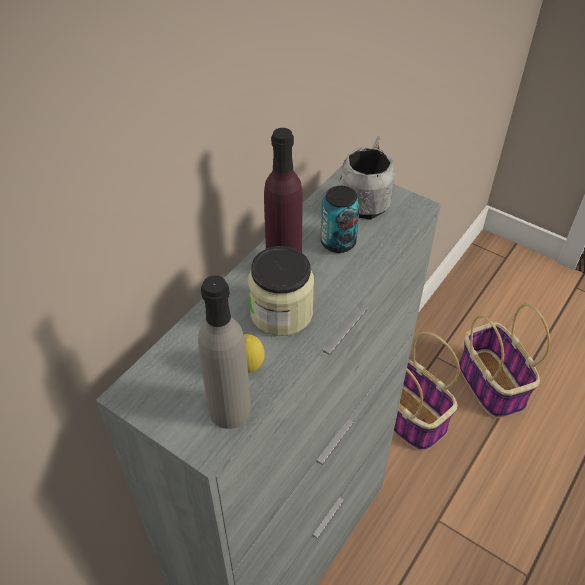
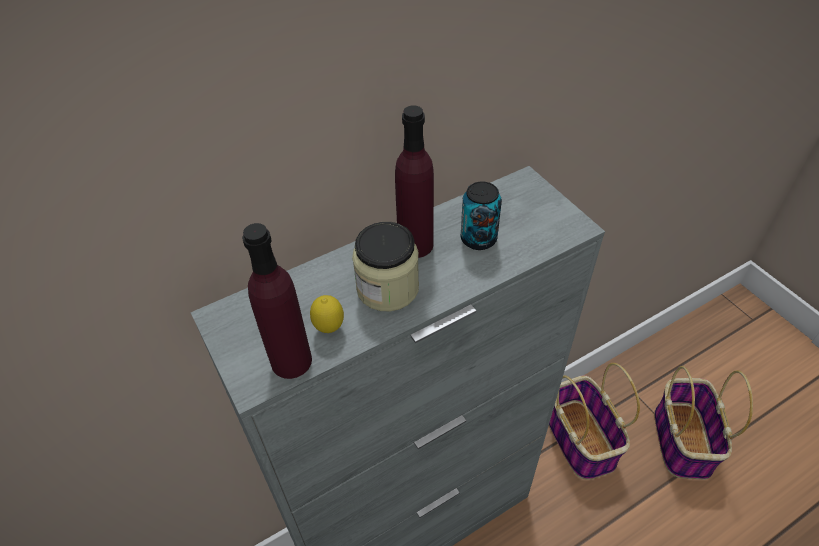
camera: 25 degrees right, 0 degrees up
grey bottle [198,275,251,429] -> purple bottle [242,223,312,379]
grey mug [339,136,394,220] -> none

